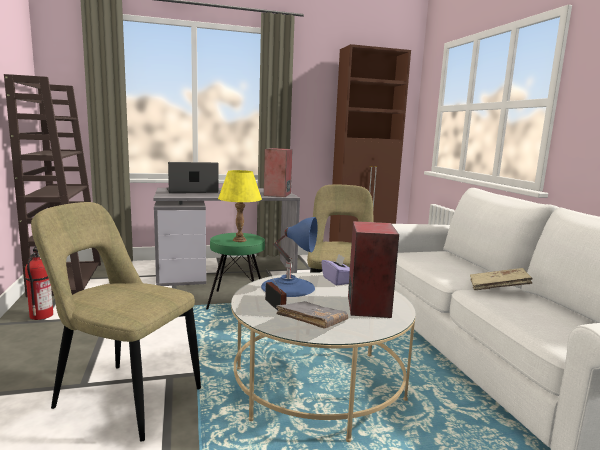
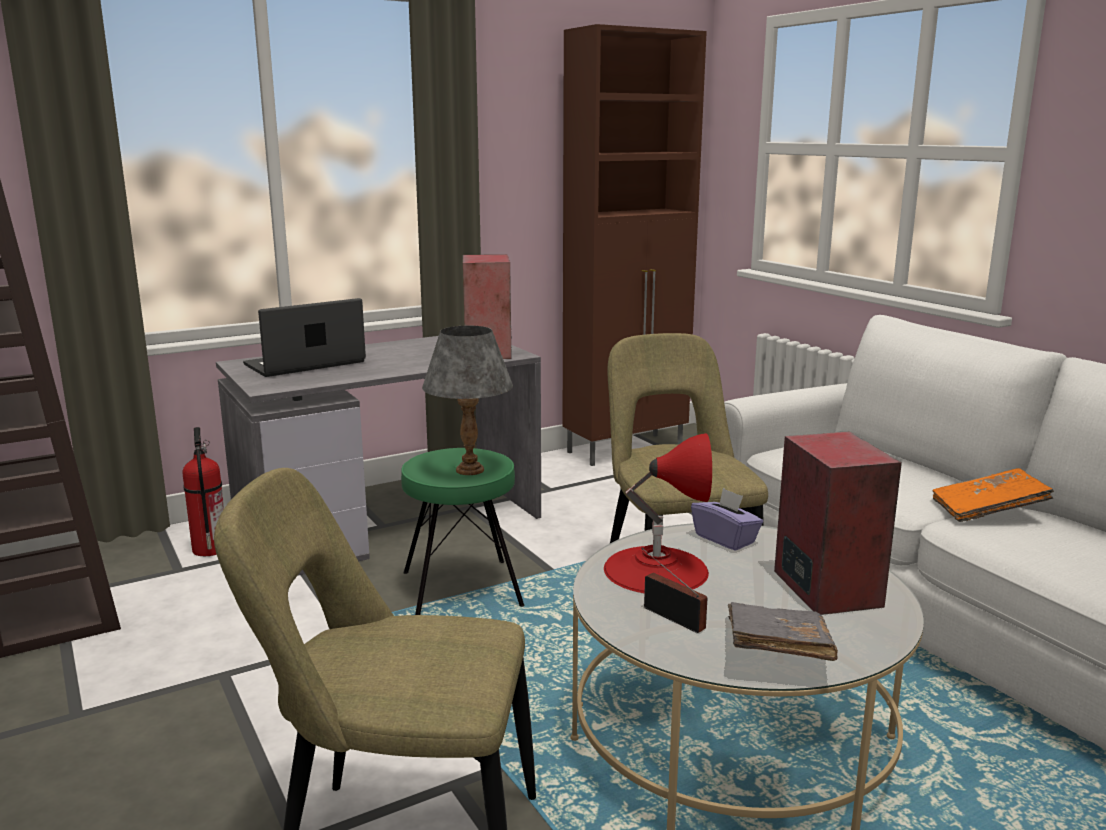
camera: 15 degrees left, 5 degrees up
fire extinguisher [25,246,53,320] -> fire extinguisher moved to [183,427,224,556]
yellow table lamp [218,170,262,242] -> grey table lamp [422,326,513,475]
blue table lamp [261,217,317,297] -> red table lamp [604,433,712,593]
beige book [470,268,533,290] -> orange book [933,468,1054,522]

